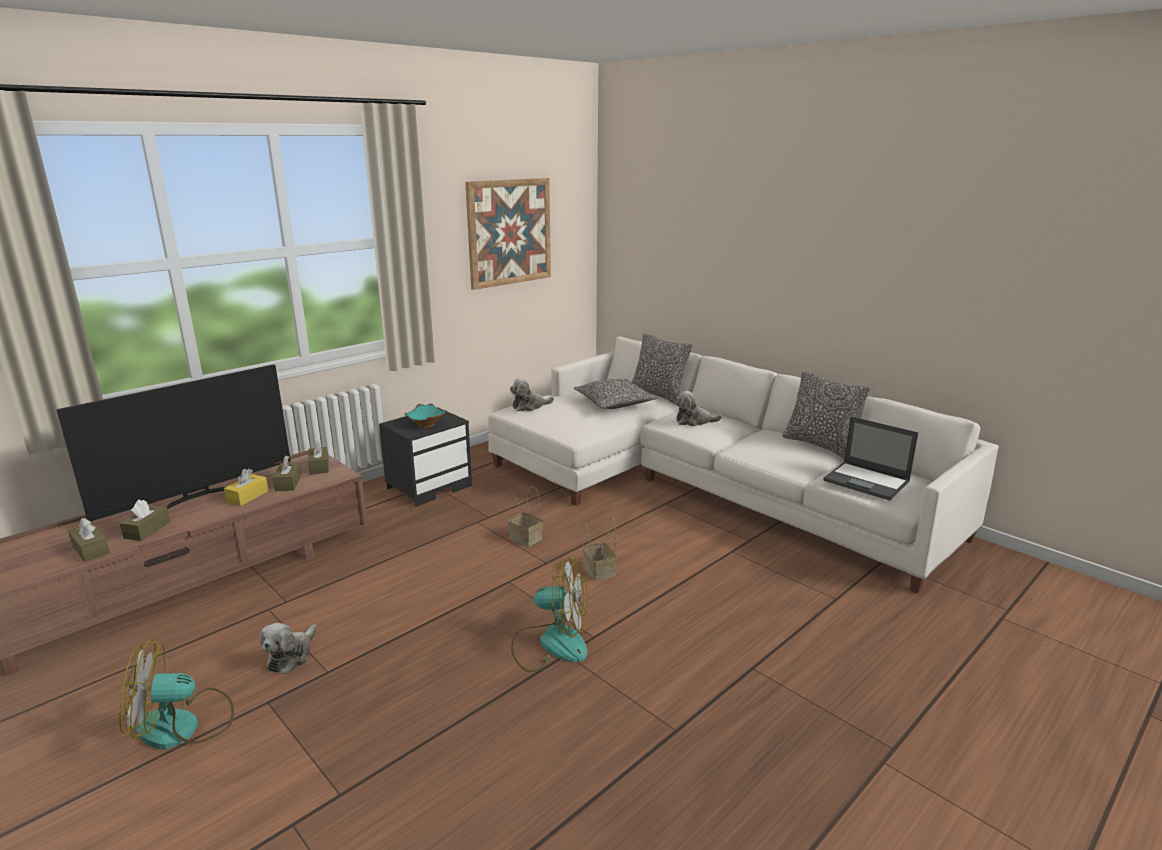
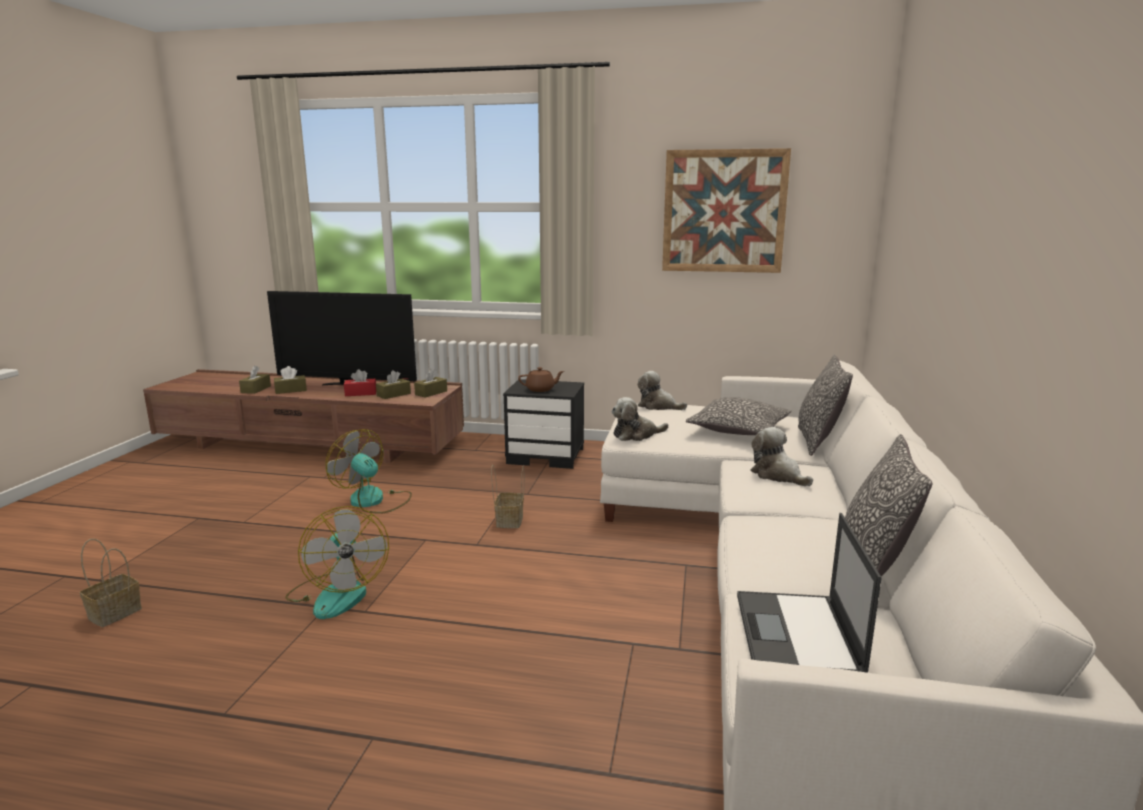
camera: 55 degrees right, 5 degrees down
fan [119,639,234,749] -> fan moved to [326,429,412,514]
yellow tissue box [224,469,268,506] -> red tissue box [344,369,376,396]
plush toy [260,623,317,674] -> plush toy moved to [612,397,668,441]
turquoise bowl [404,404,446,428] -> brown teapot [518,367,564,392]
basket [583,517,617,581] -> basket moved to [80,539,142,627]

